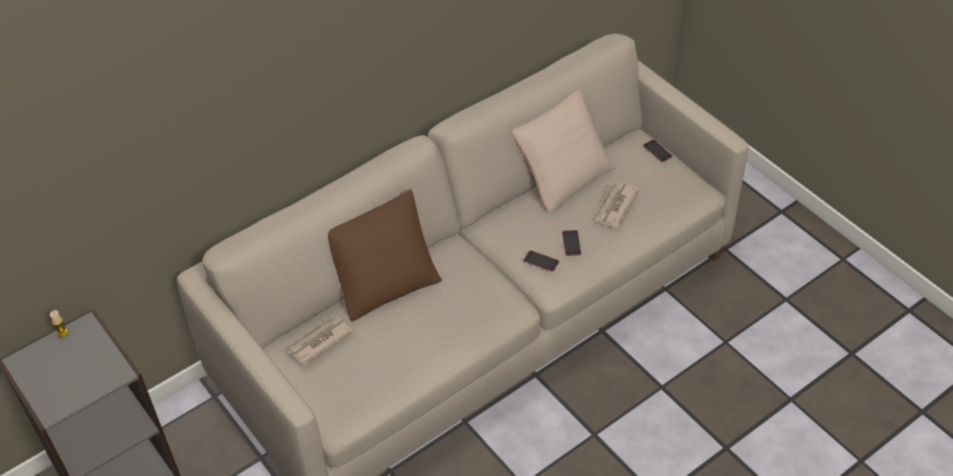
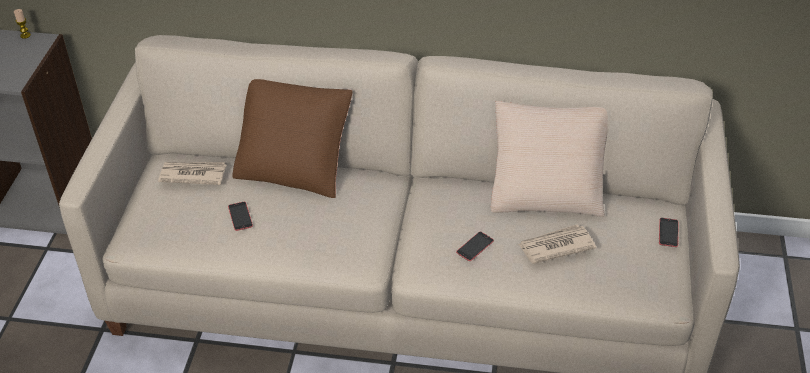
camera: 45 degrees right, 5 degrees down
phone [524,250,559,272] -> phone moved to [228,202,253,231]

